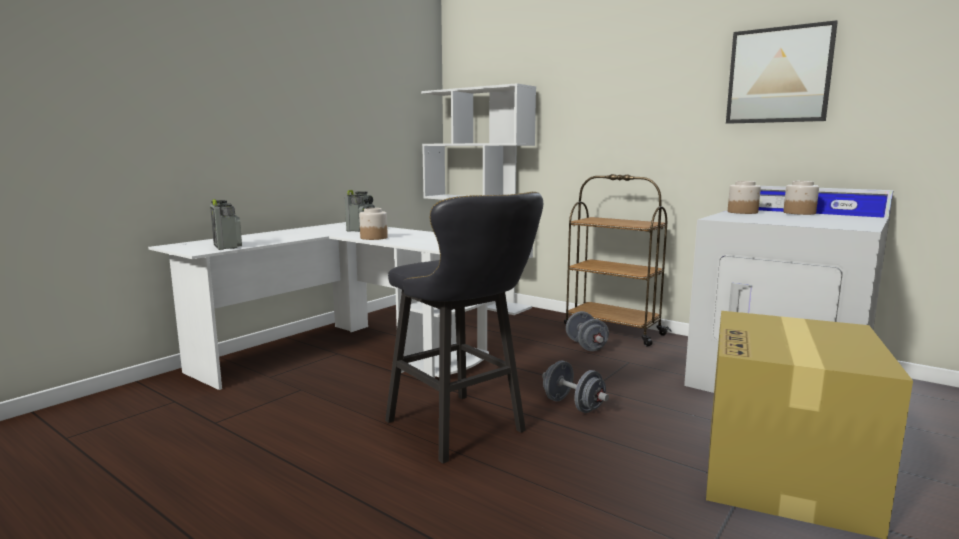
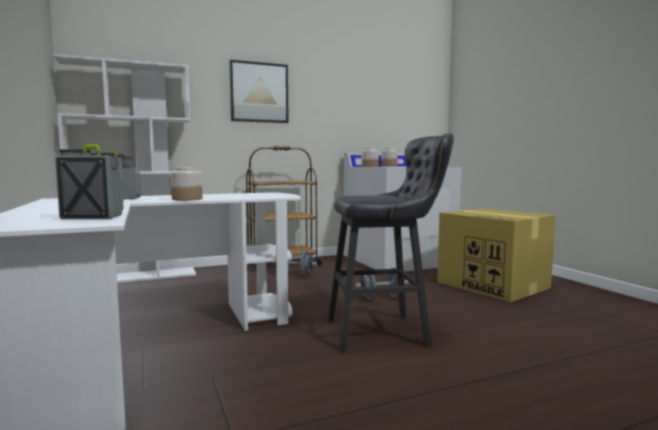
camera: 60 degrees left, 5 degrees down
picture [726,20,838,124] -> picture moved to [229,60,289,123]

